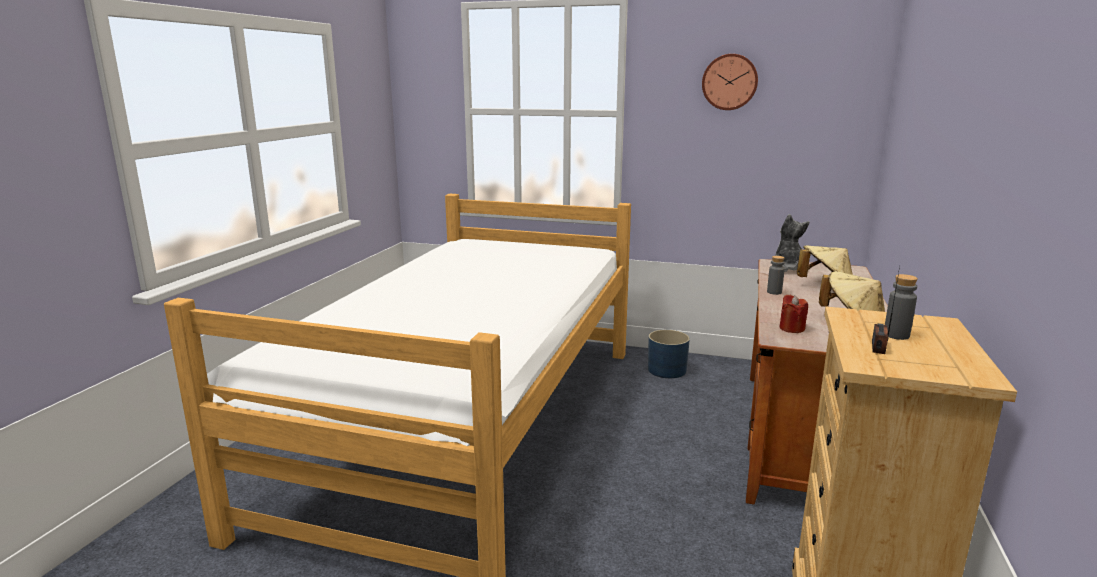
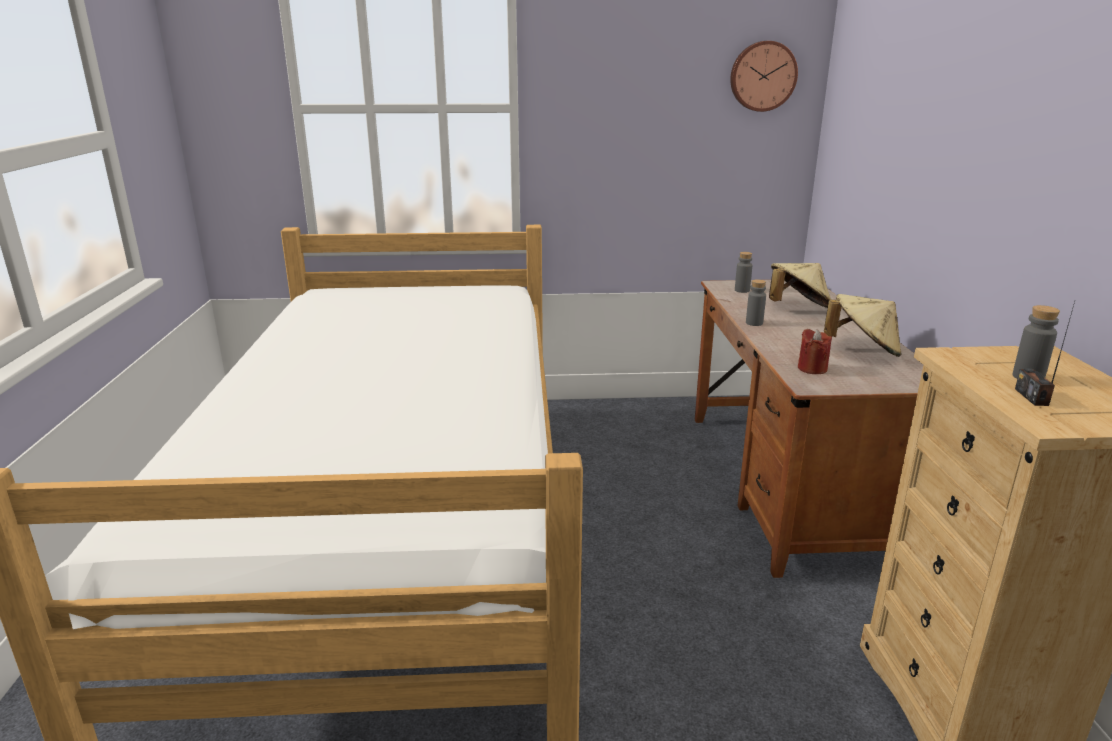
camera: 20 degrees left, 5 degrees up
blue planter [648,330,690,378] -> none
wall clock [702,54,758,110] -> wall clock moved to [730,41,798,112]
plush toy [775,214,810,272] -> grey bottle [735,252,752,293]

